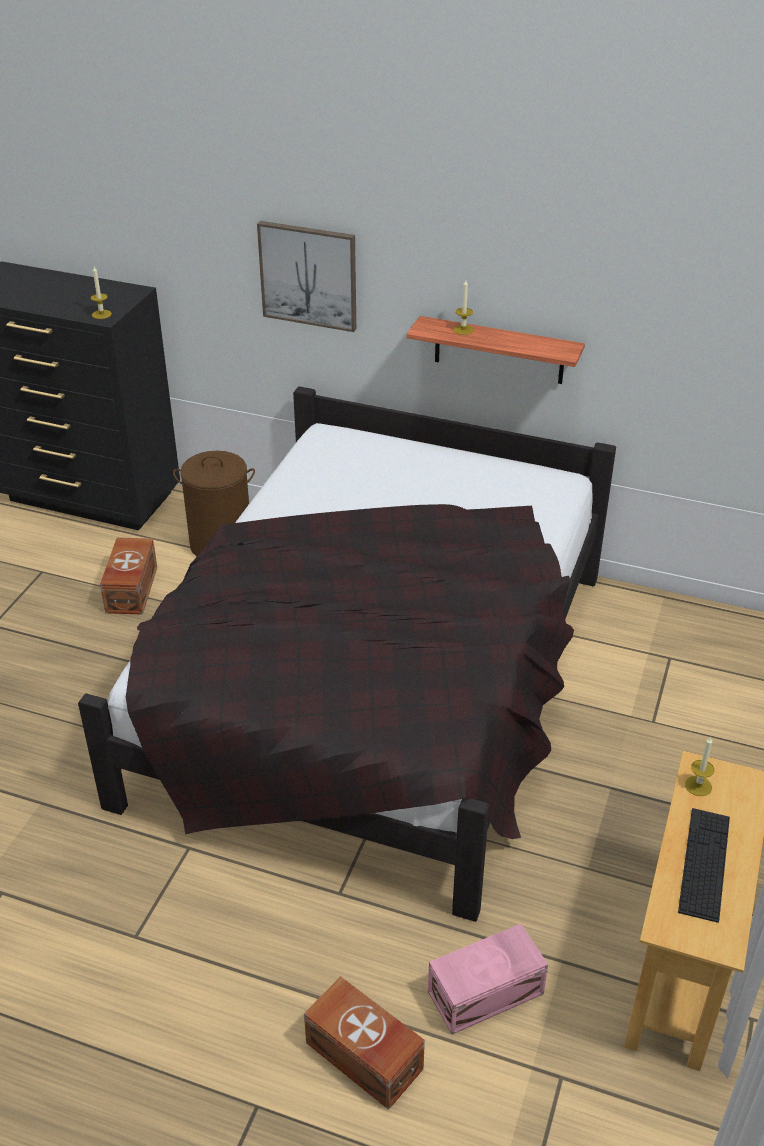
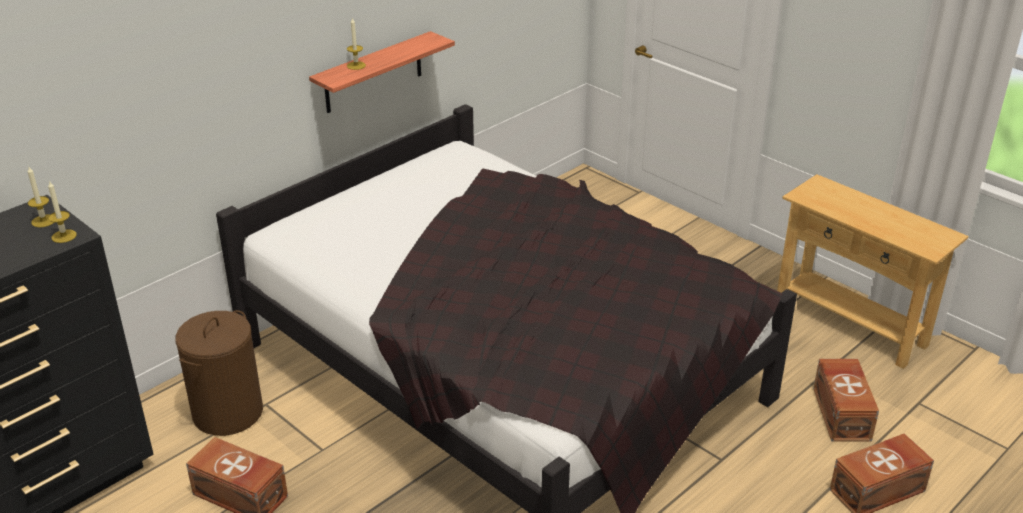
camera: 65 degrees left, 5 degrees down
picture [257,221,356,332] -> none
pink storage box [428,924,548,1035] -> brown storage box [813,359,879,442]
keyboard [678,808,730,923] -> none
candle [685,736,714,796] -> candle moved to [27,167,54,228]

